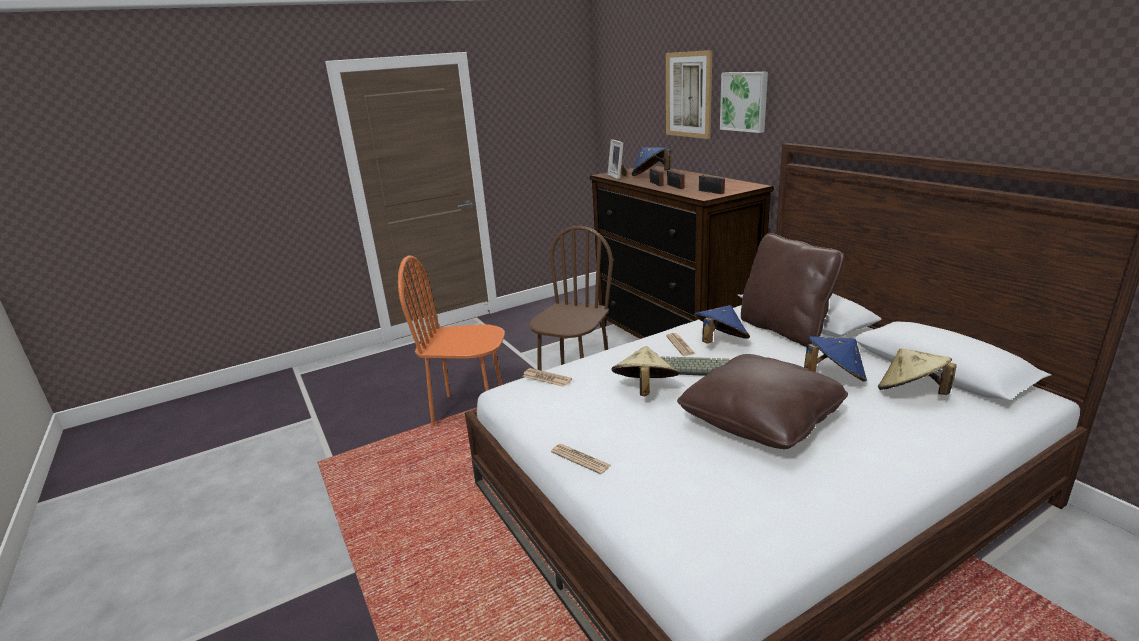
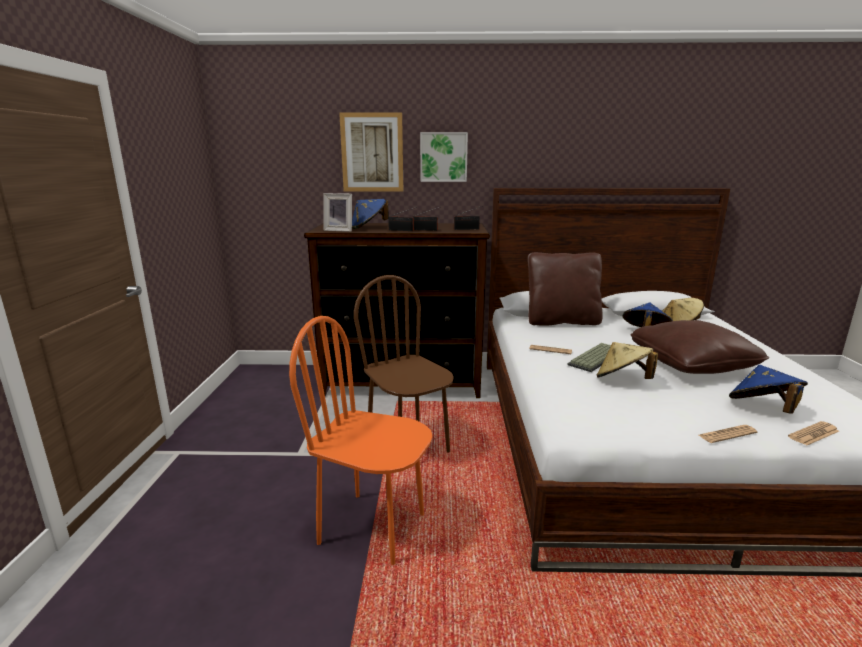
camera: 60 degrees left, 5 degrees down
orange chair [398,256,505,426] -> orange chair turned 75 degrees clockwise [289,316,433,565]
newspaper [522,368,572,387] -> newspaper moved to [788,421,839,445]
blue hat [694,305,750,344] -> blue hat moved to [729,365,808,414]

